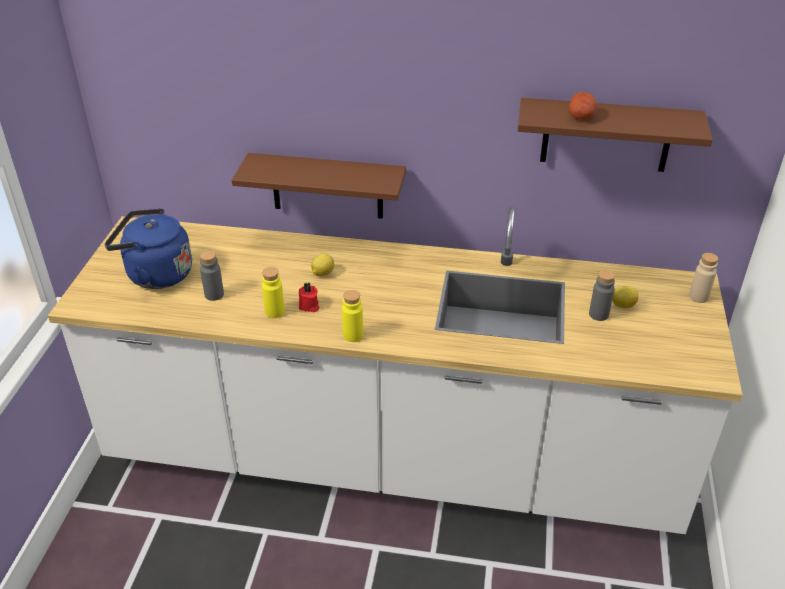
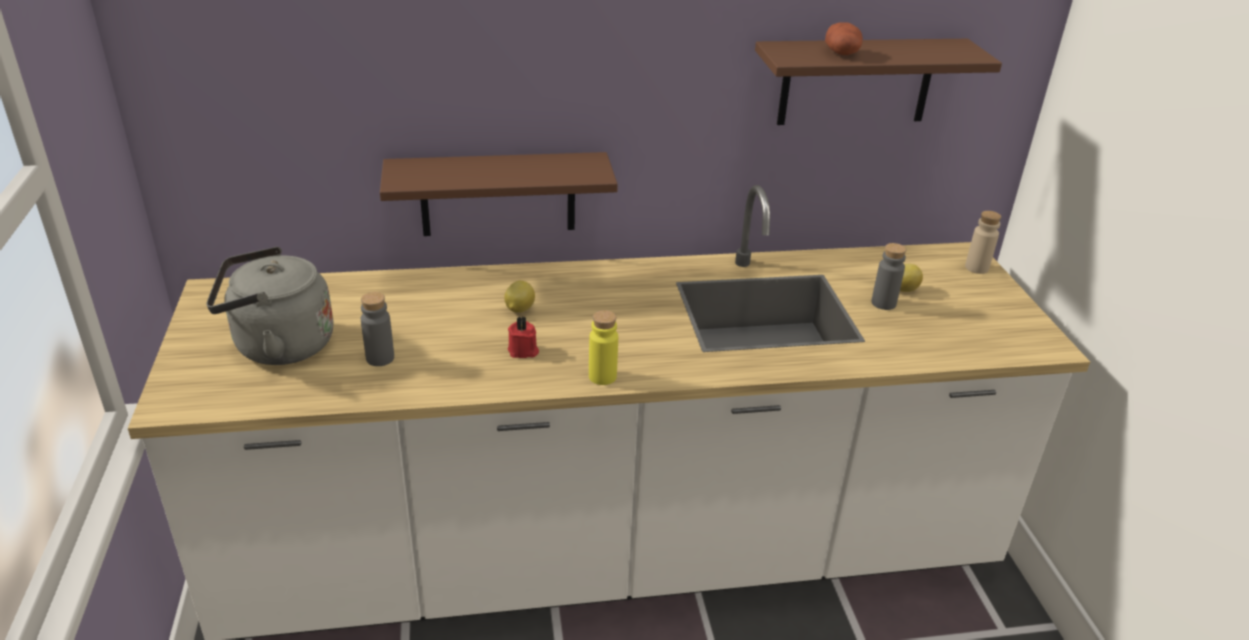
camera: 20 degrees left, 5 degrees down
blue kettle [105,208,192,289] -> grey kettle [206,247,333,365]
yellow bottle [262,267,285,318] -> none

